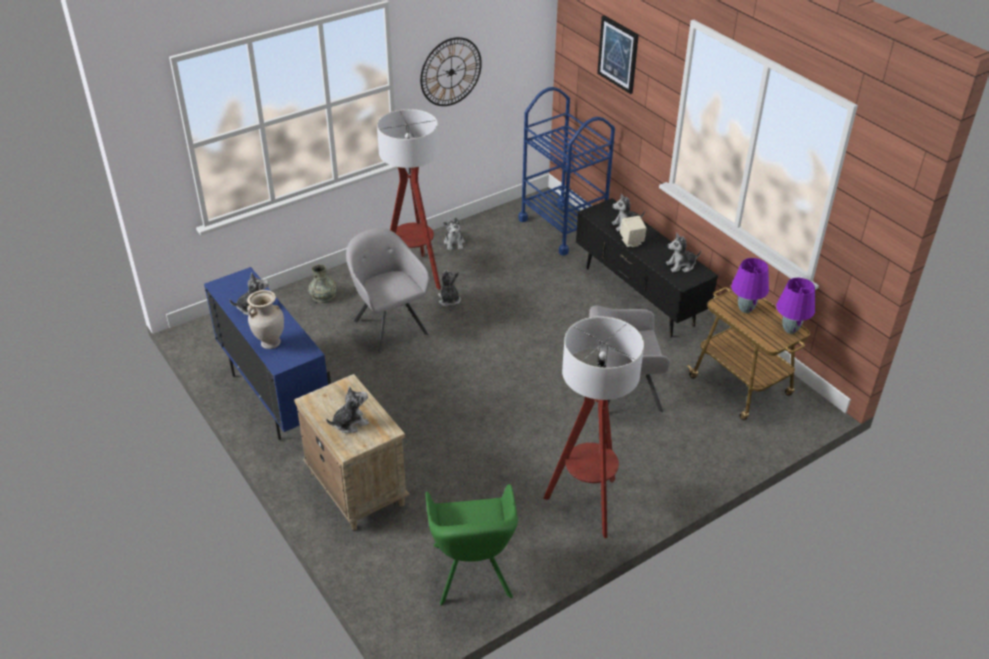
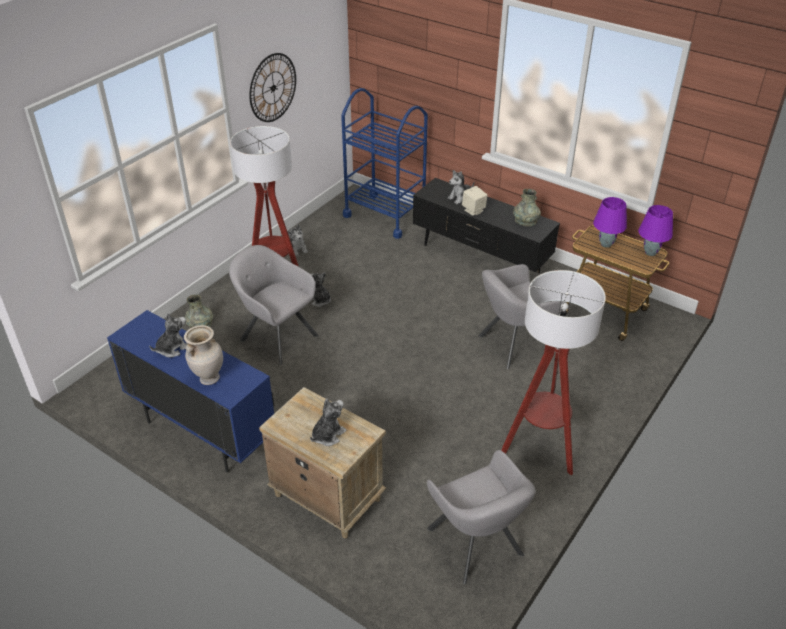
camera: 20 degrees left, 0 degrees up
green armchair [426,484,518,606] -> grey armchair [427,450,536,584]
picture [597,16,639,94] -> none
plush toy [666,233,701,272] -> grey vase [513,189,541,227]

